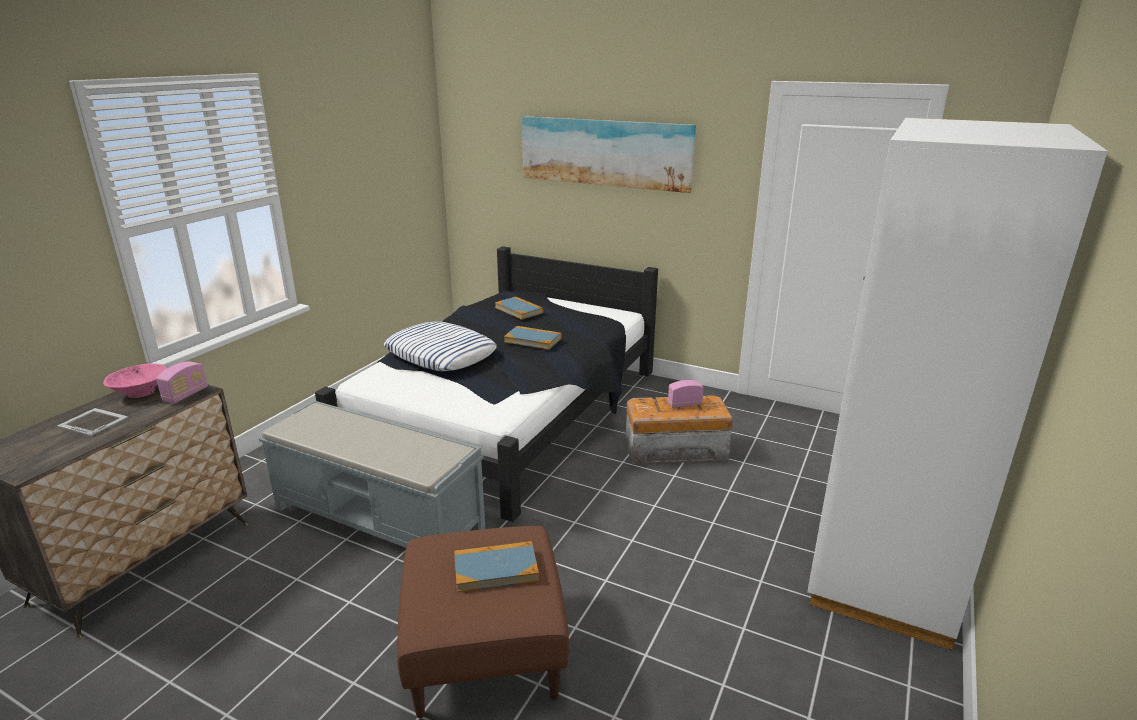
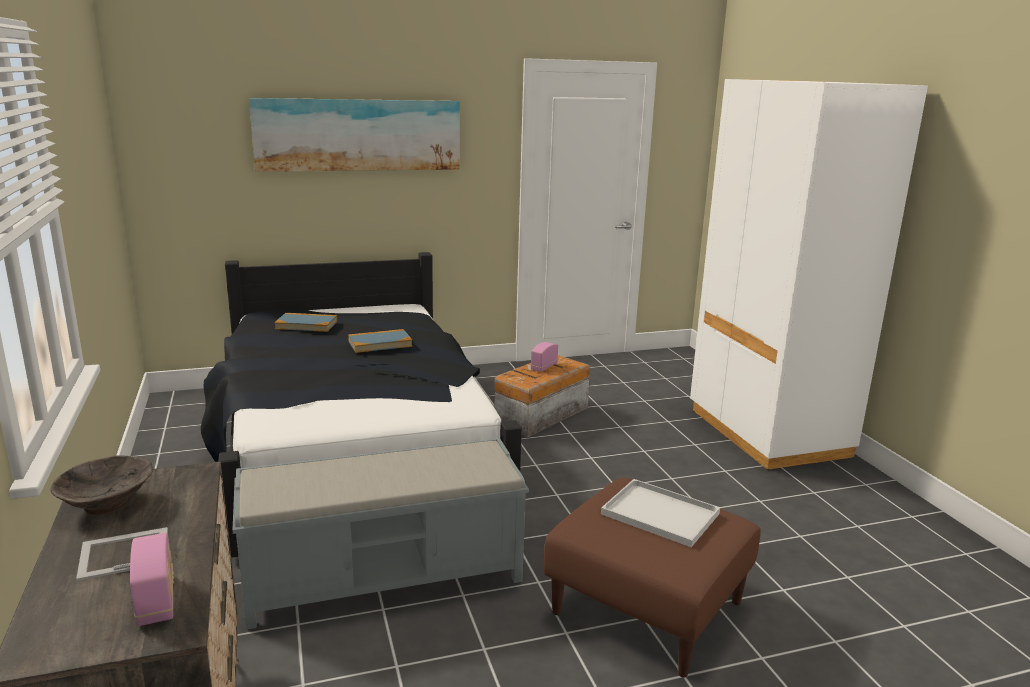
camera: 45 degrees left, 5 degrees down
pink bowl [103,364,167,398] -> brown bowl [51,455,153,515]
radio [156,362,208,404] -> radio moved to [130,533,174,626]
pillow [384,322,497,371] -> none
book [454,541,539,592] -> white tray [601,479,720,547]

